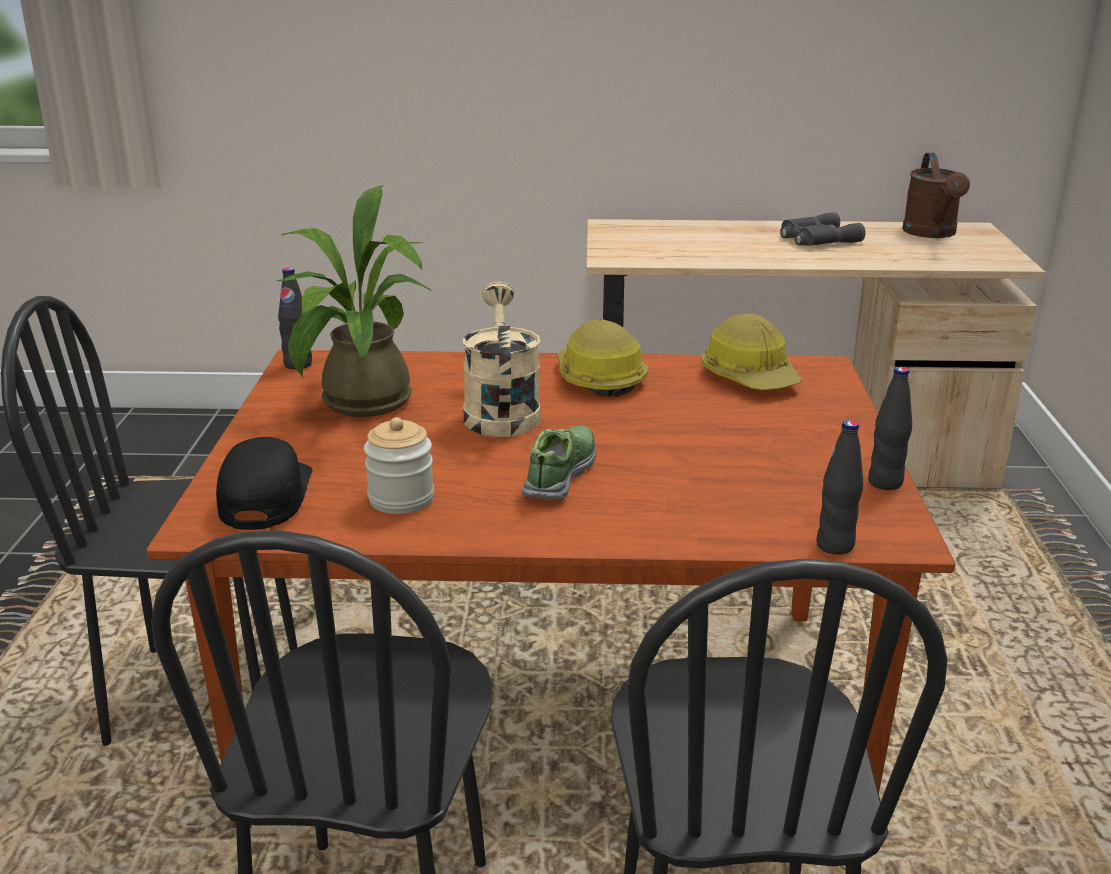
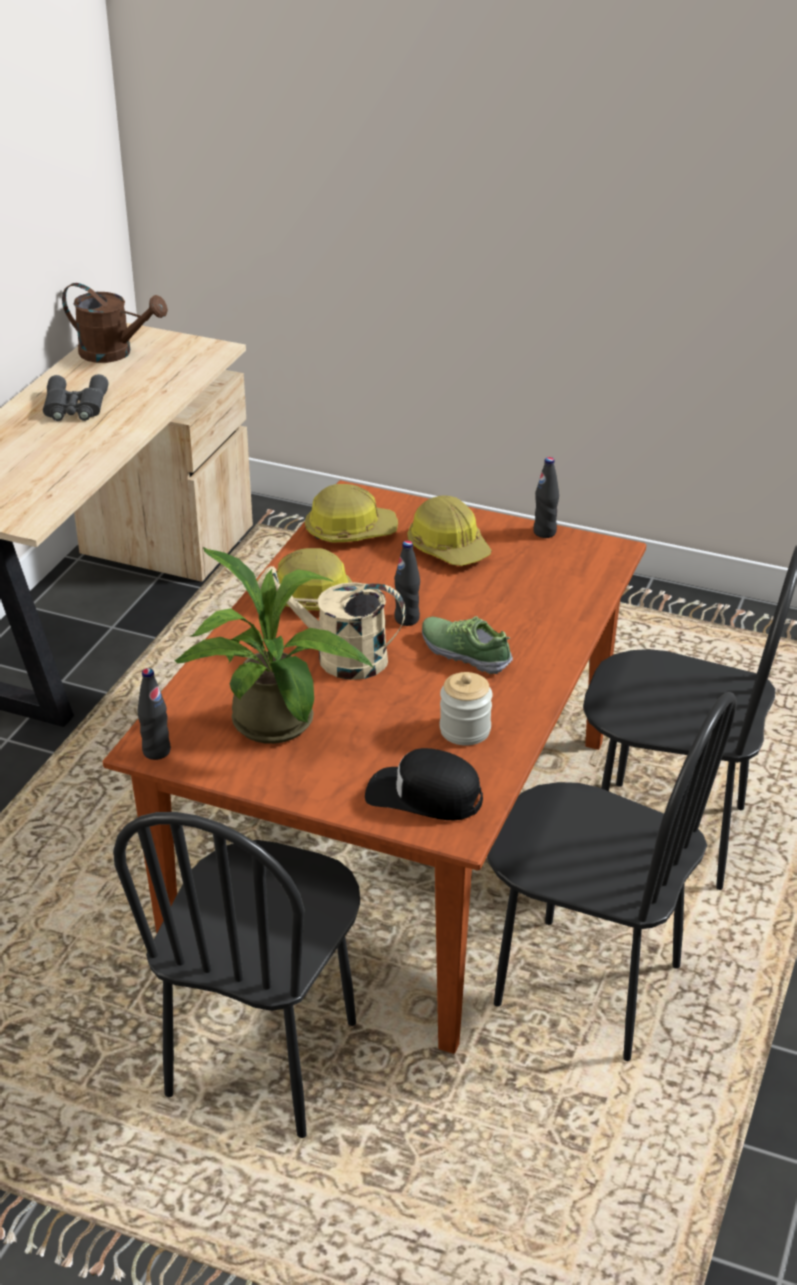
camera: 70 degrees left, 10 degrees up
black bottle [816,420,863,555] -> black bottle moved to [394,540,420,626]
none -> hard hat [407,495,491,566]

